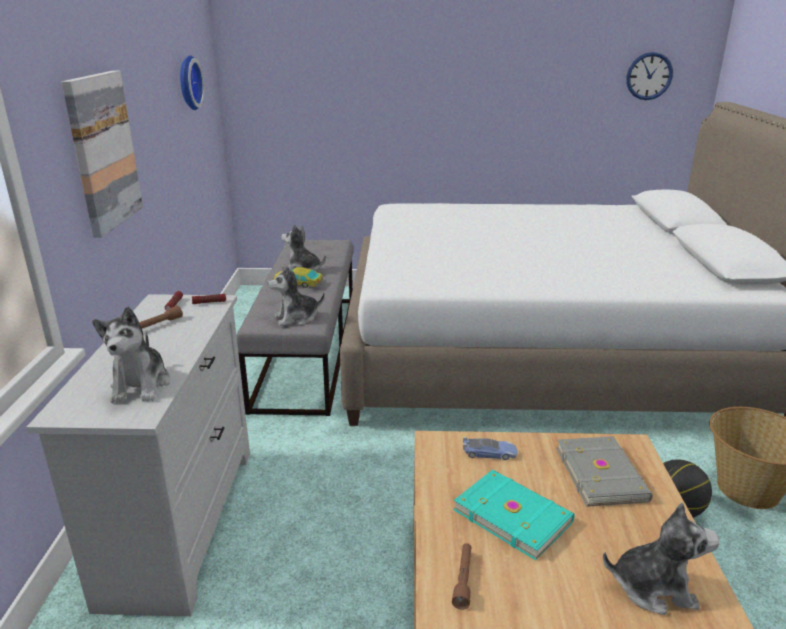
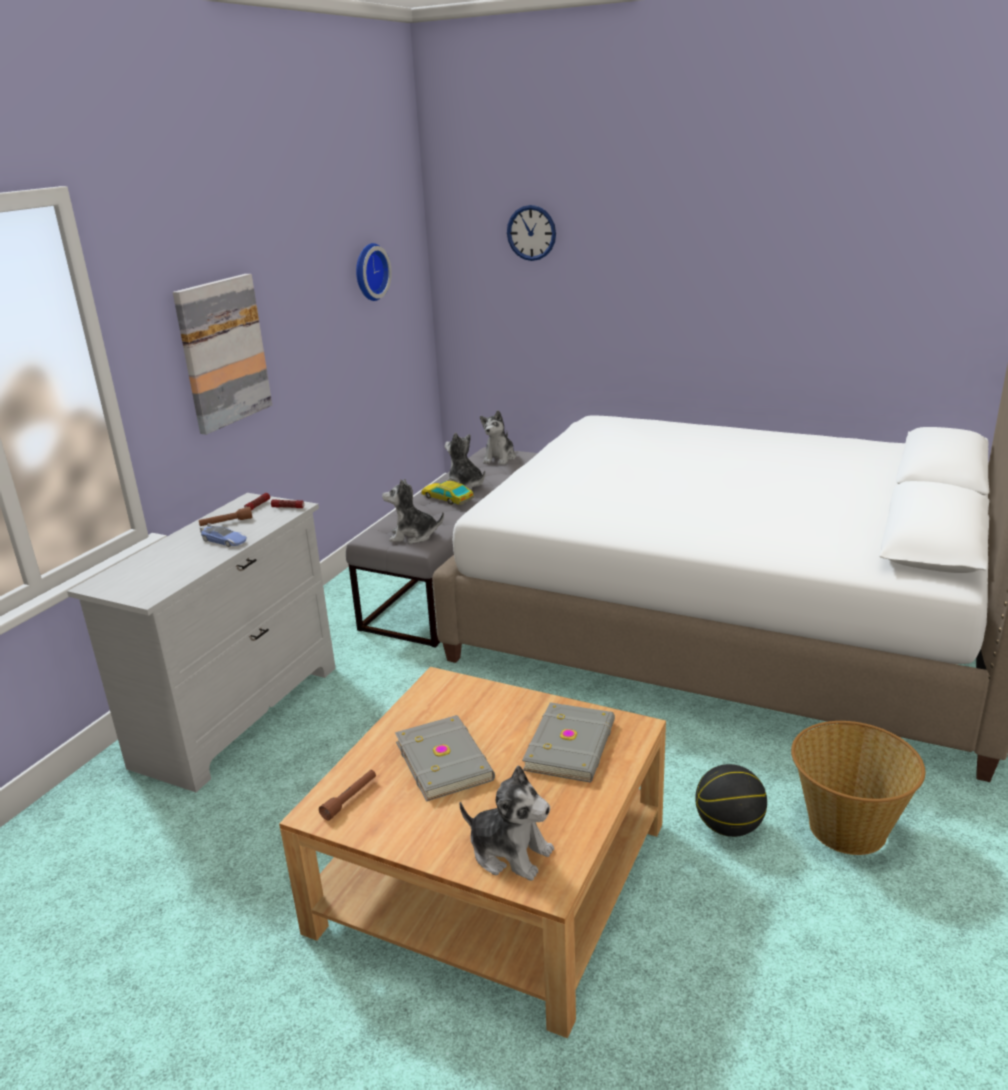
camera: 25 degrees right, 0 degrees up
plush toy [92,306,170,403] -> plush toy moved to [480,410,516,465]
turquoise book [453,470,575,560] -> grey book [395,715,495,802]
toy car [463,437,518,460] -> toy car moved to [200,523,247,547]
wall clock [626,52,673,100] -> wall clock moved to [507,205,556,261]

